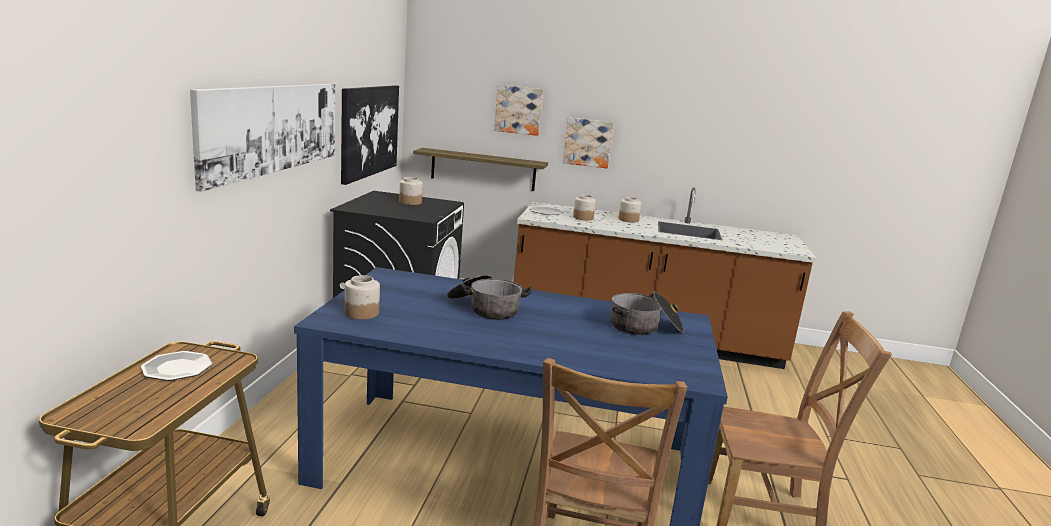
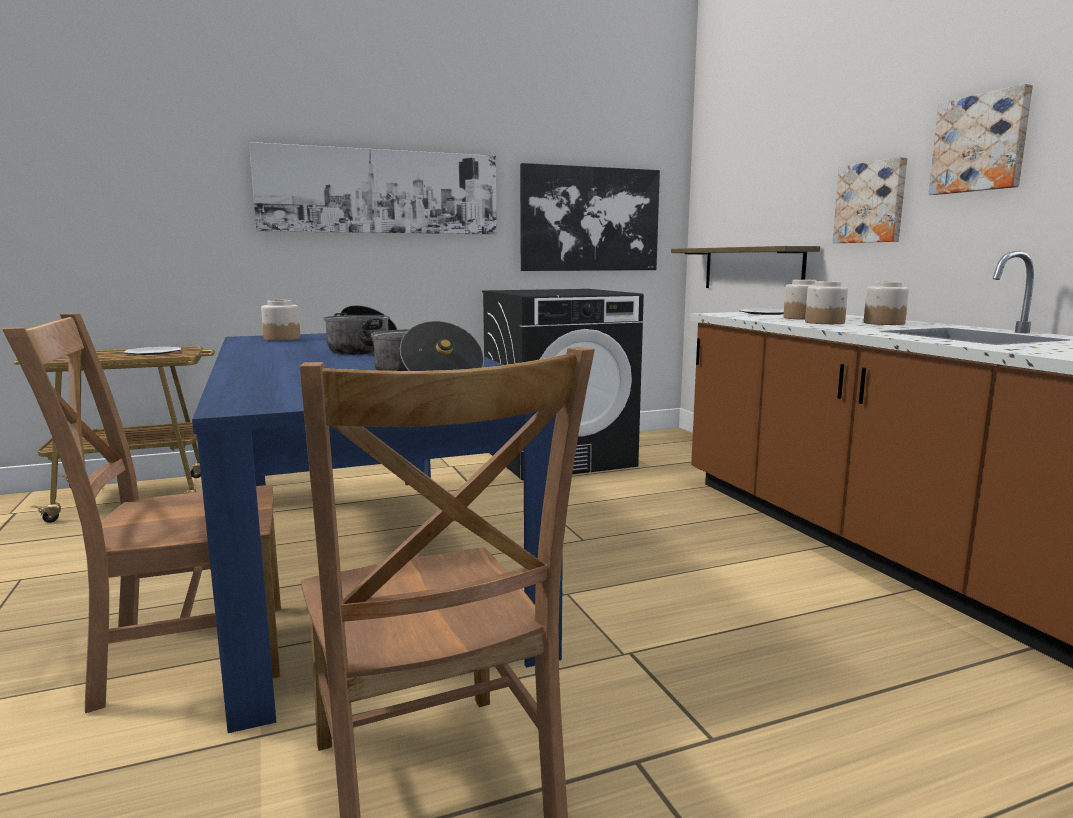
camera: 60 degrees right, 5 degrees down
jar [399,177,423,205] -> jar moved to [805,281,848,324]
picture [494,85,543,136] -> picture moved to [928,84,1033,195]

